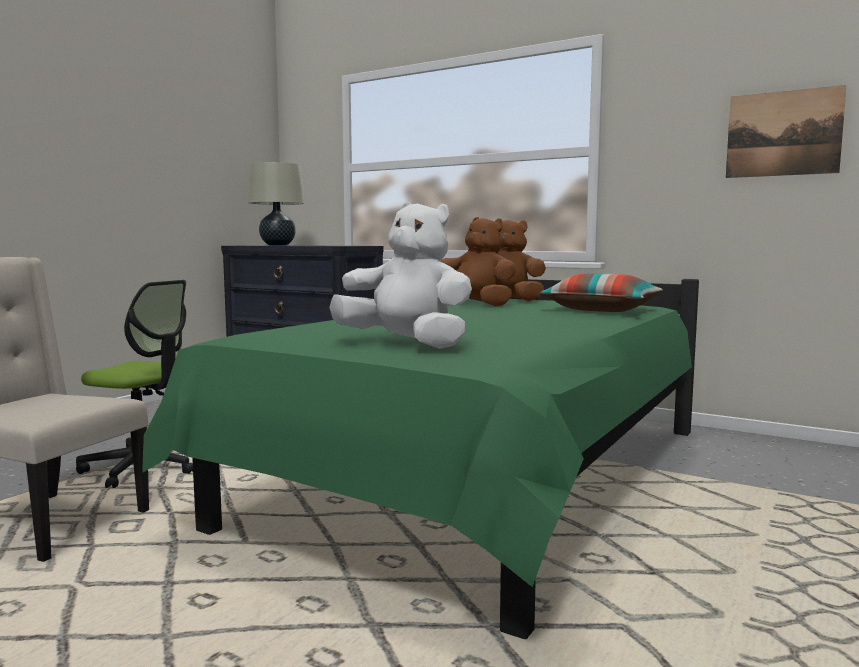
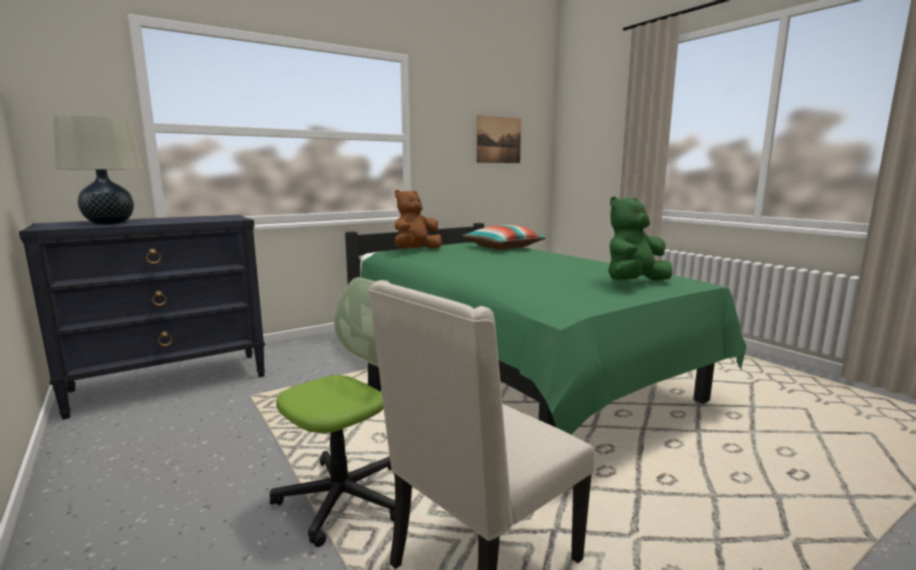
camera: 65 degrees left, 5 degrees up
white plush toy [329,203,472,349] -> green plush toy [608,196,672,281]
brown plush toy [440,217,516,306] -> none

